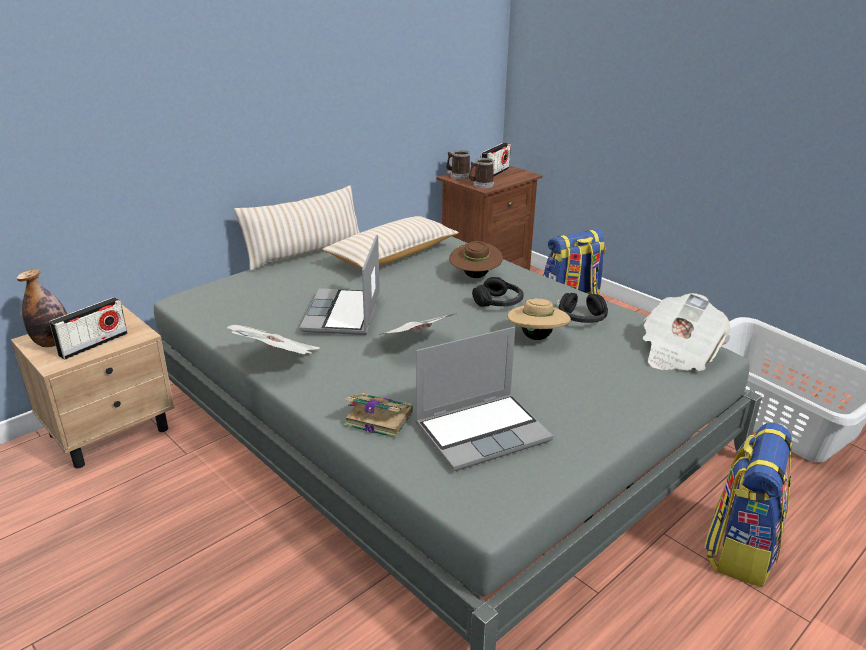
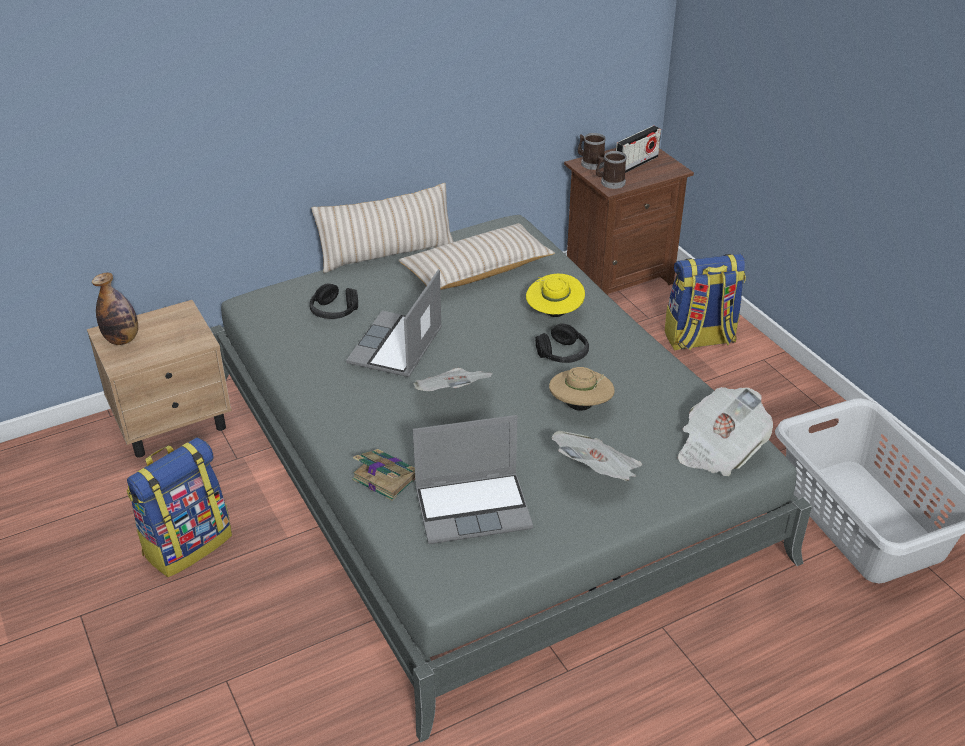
camera: 15 degrees right, 10 degrees up
radio [49,297,128,360] -> none
newspaper [227,325,320,354] -> newspaper moved to [552,431,642,481]
brown hat [449,241,503,278] -> yellow hat [526,274,585,317]
black headphones [559,293,608,323] -> black headphones moved to [310,283,358,319]
backpack [704,423,792,587] -> backpack moved to [127,437,232,577]

